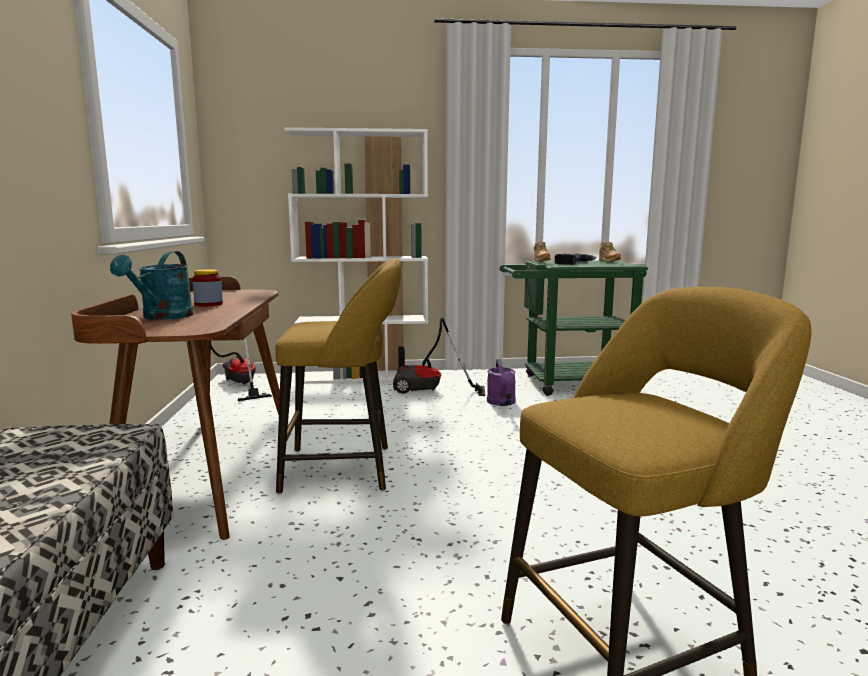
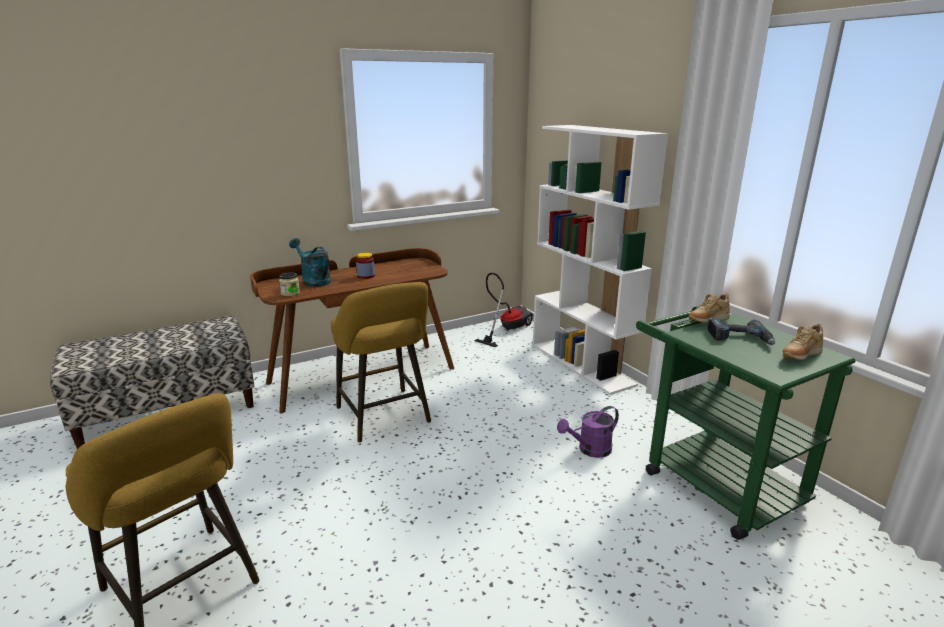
camera: 65 degrees right, 10 degrees up
turquoise watering can [110,251,194,320] -> turquoise watering can turned 60 degrees clockwise [289,238,331,287]
vacuum cleaner [393,318,485,396] -> none
none -> jar [279,272,300,296]

